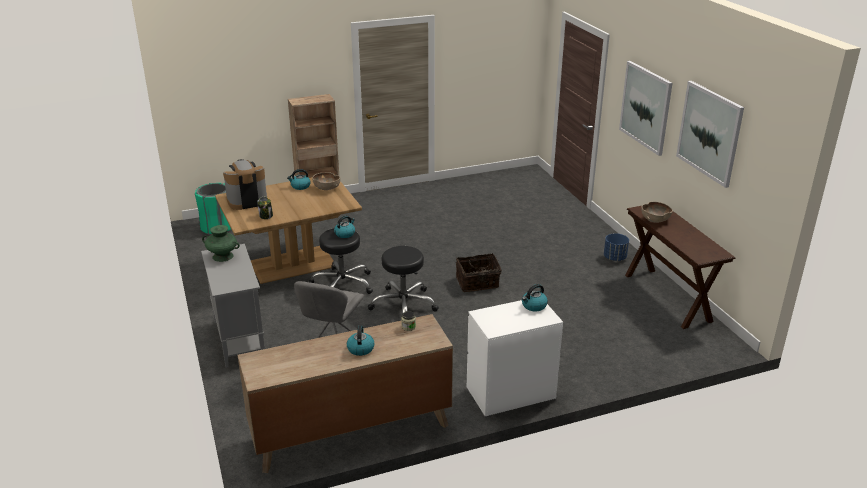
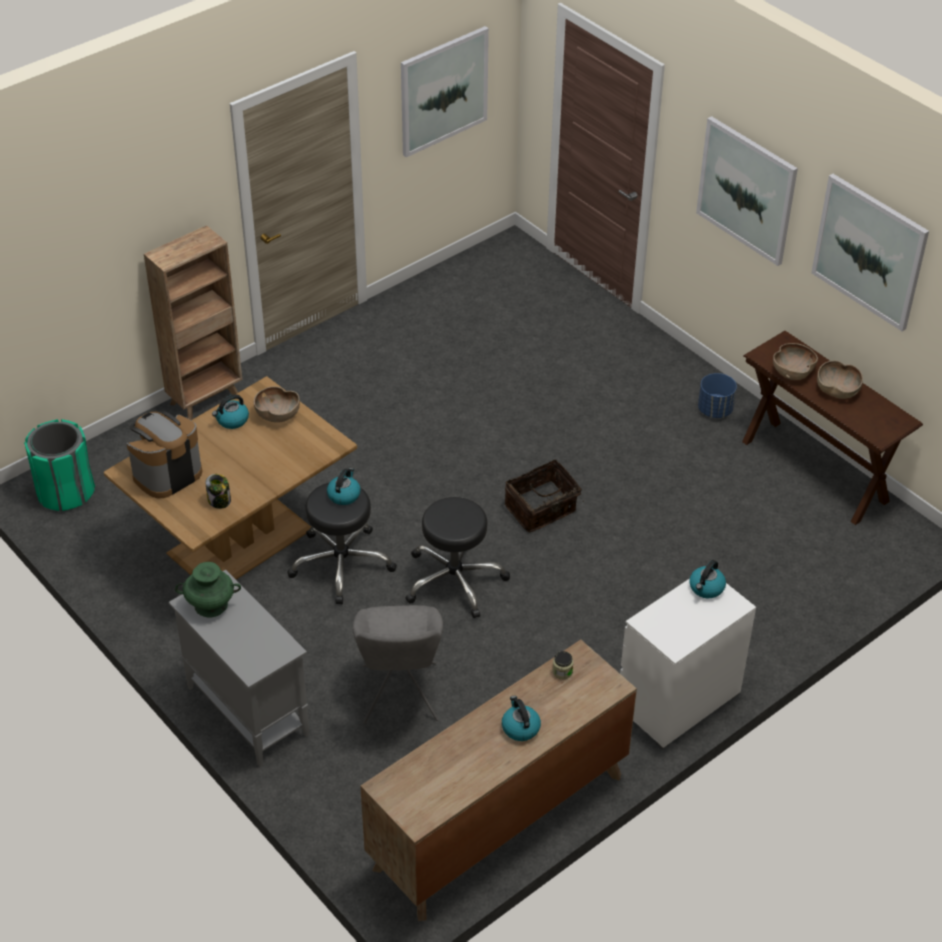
camera: 20 degrees left, 15 degrees up
none -> picture [401,26,489,157]
none -> brown bowl [817,361,863,399]

